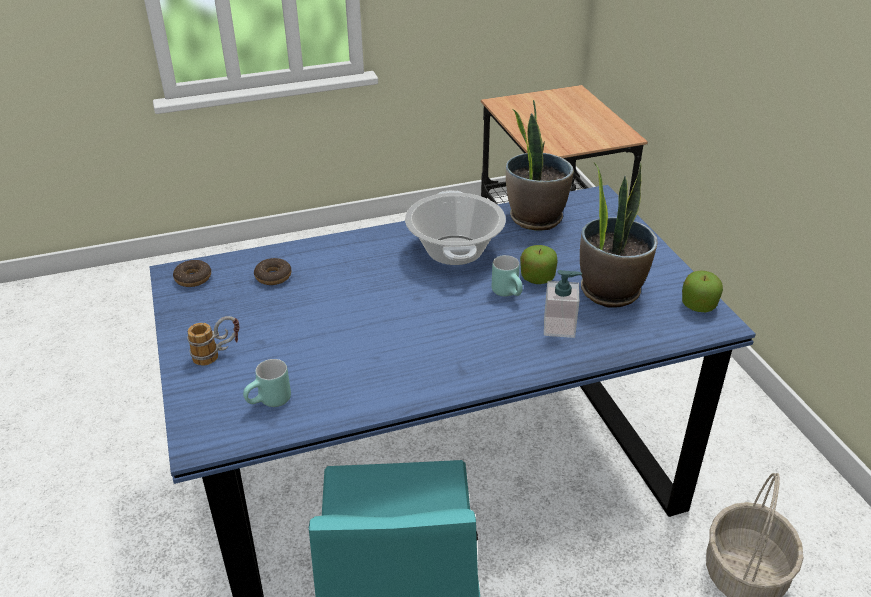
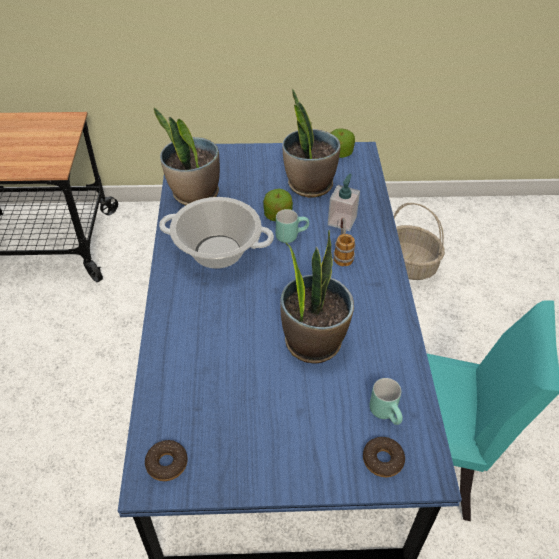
camera: 75 degrees left, 10 degrees up
mug [187,316,240,366] -> mug moved to [333,218,355,266]
donut [254,258,291,285] -> donut moved to [363,437,405,477]
none -> potted plant [280,230,354,364]

